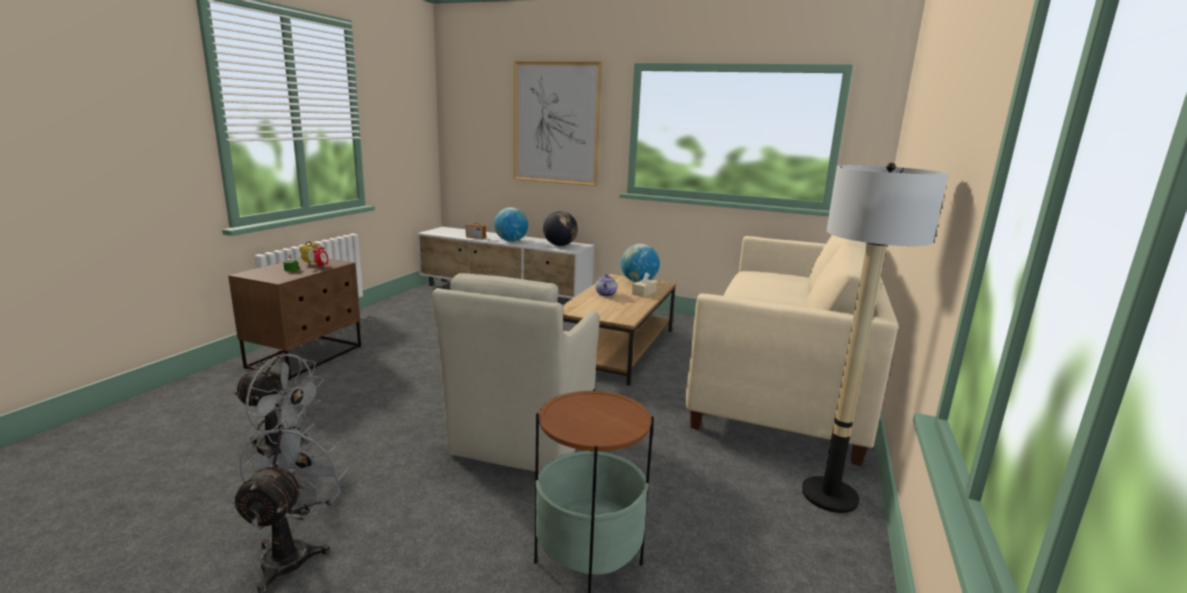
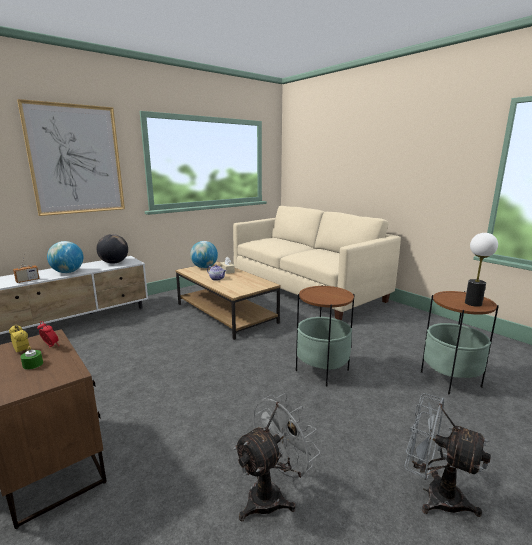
camera: 60 degrees left, 0 degrees up
beige armchair [432,273,600,472] -> side table [296,285,355,386]
floor lamp [802,163,948,513] -> none
none -> table lamp [465,233,498,307]

